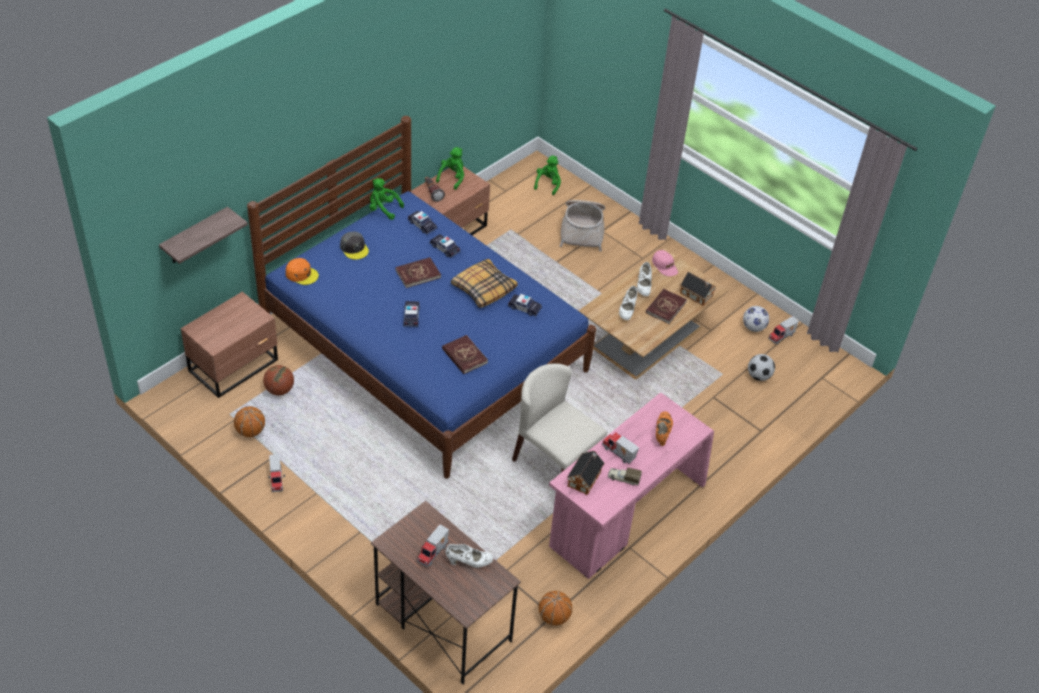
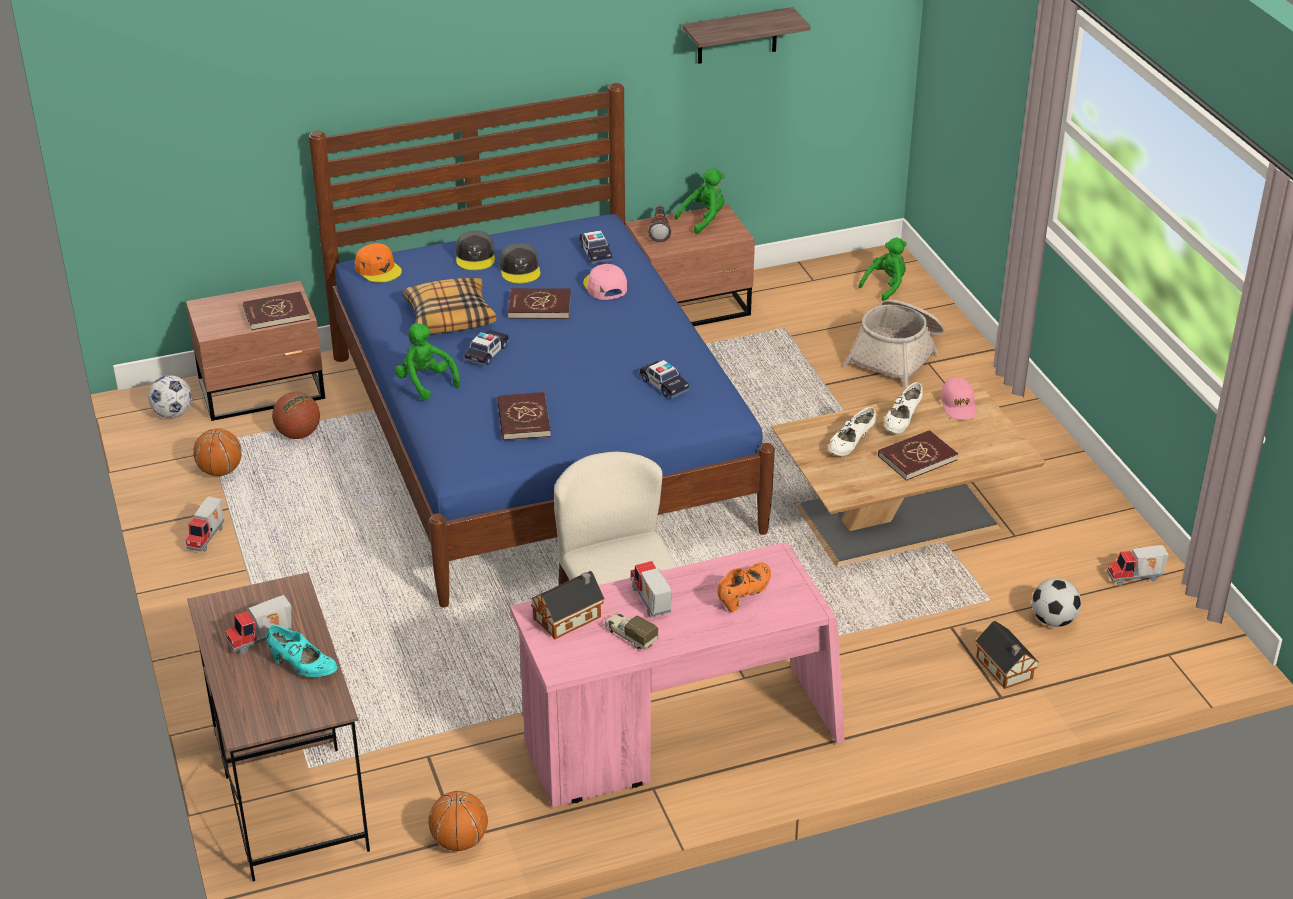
camera: 30 degrees right, 10 degrees down
shelf [159,207,248,264] -> shelf moved to [683,7,811,64]
green plush toy [370,178,404,220] -> green plush toy moved to [395,323,460,400]
toy car [430,234,461,258] -> pink cap [583,264,627,300]
white shoe [445,544,493,568] -> turquoise shoe [266,625,338,677]
pillow [451,259,518,308] -> pillow moved to [403,278,496,333]
toy house [680,272,717,306] -> toy house moved to [975,621,1039,689]
football [743,306,769,332] -> football moved to [148,375,192,418]
none -> red book [243,292,310,330]
none -> grey cap [499,243,541,283]

